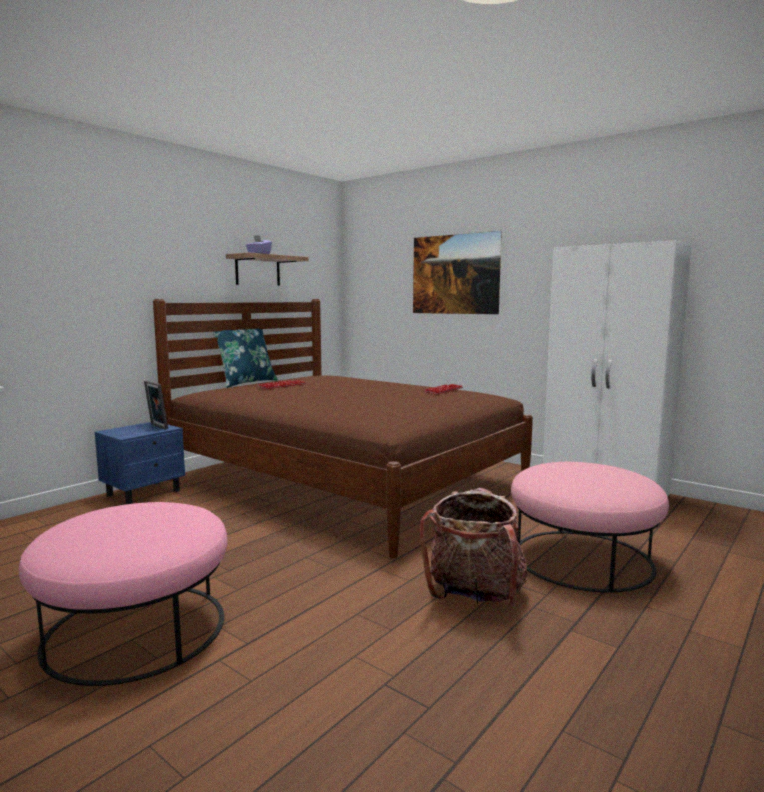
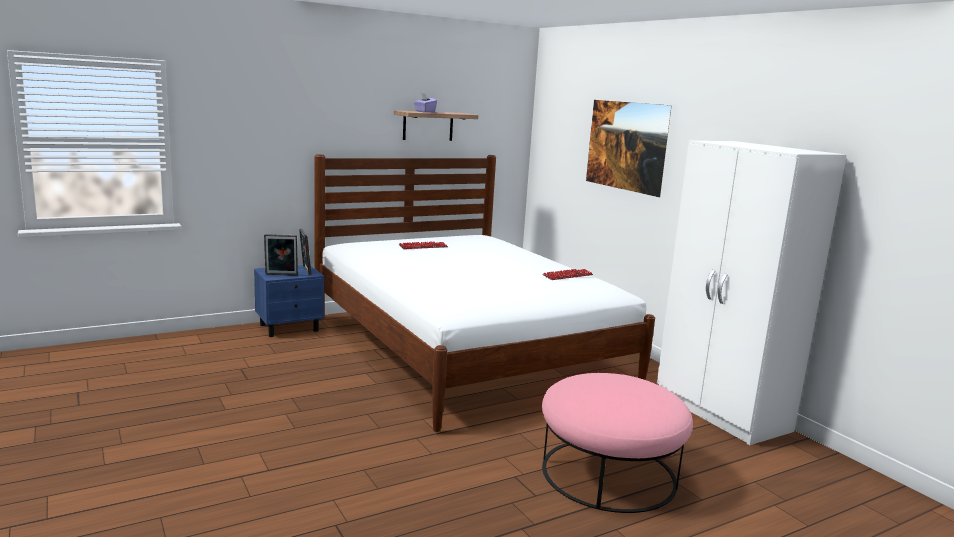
camera: 20 degrees right, 5 degrees up
pink ottoman [19,502,228,686] -> none
brown bed [153,299,533,558] -> white bed [314,154,655,432]
blue pillow [212,329,278,388] -> none
backpack [419,488,528,608] -> none
none -> picture frame [264,234,298,275]

